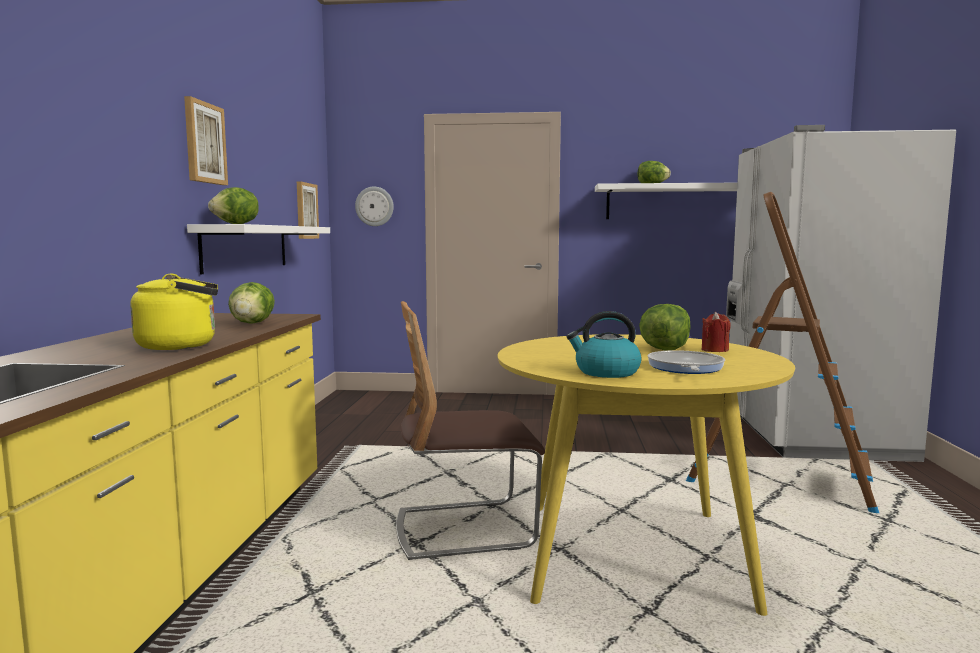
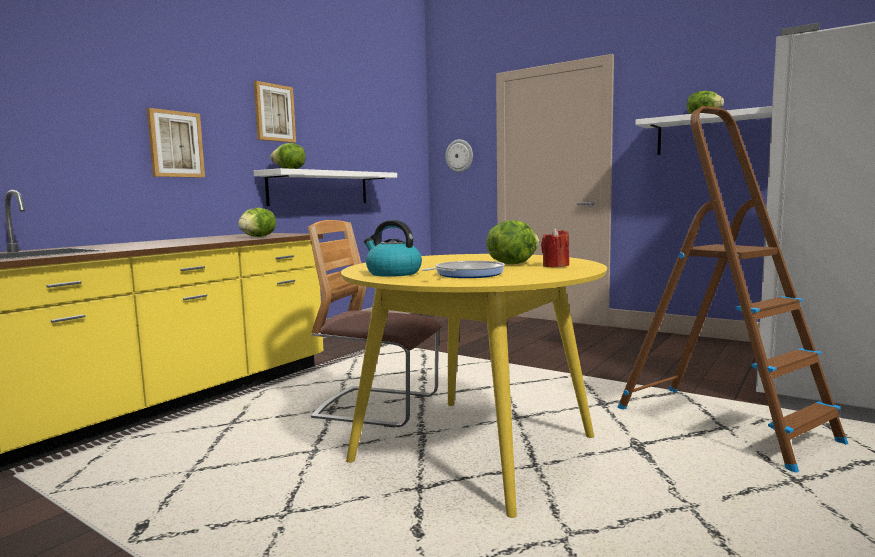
camera: 30 degrees right, 0 degrees up
yellow kettle [130,274,218,350] -> none
picture [297,181,319,239] -> picture moved to [147,108,205,178]

